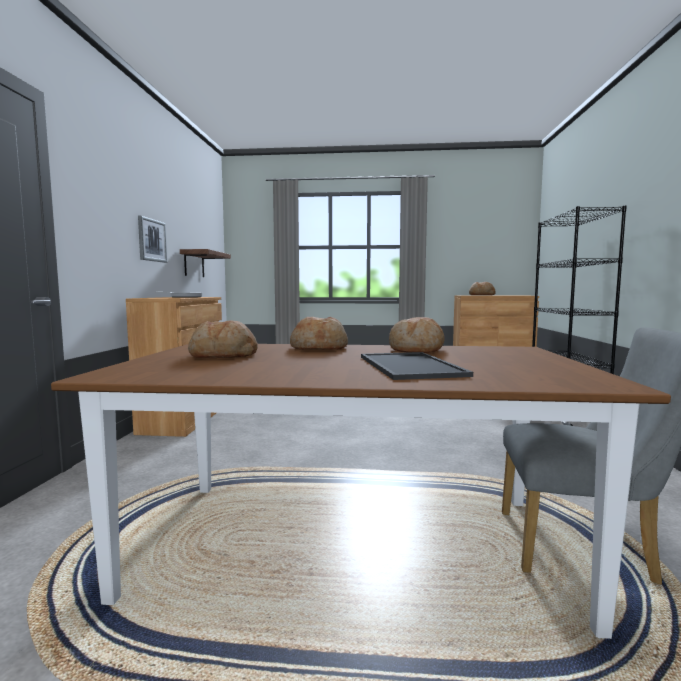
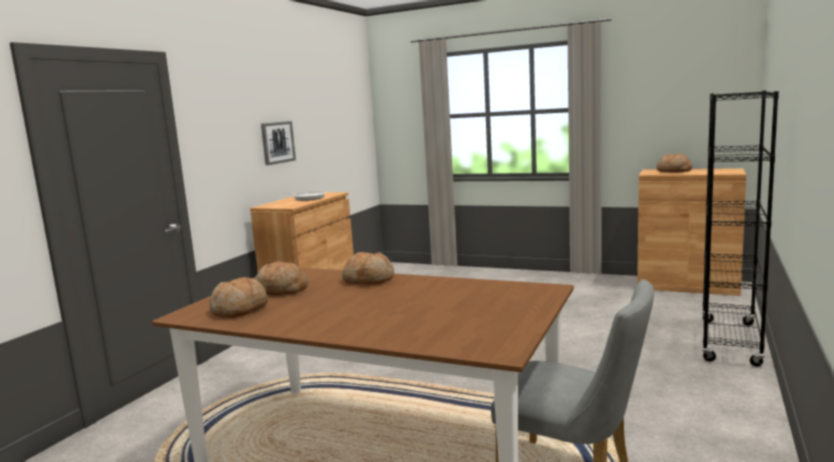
camera: 20 degrees right, 5 degrees up
shelf [180,249,231,277] -> none
tray [361,352,473,380] -> none
bread [389,317,444,353] -> bread moved to [209,277,268,318]

